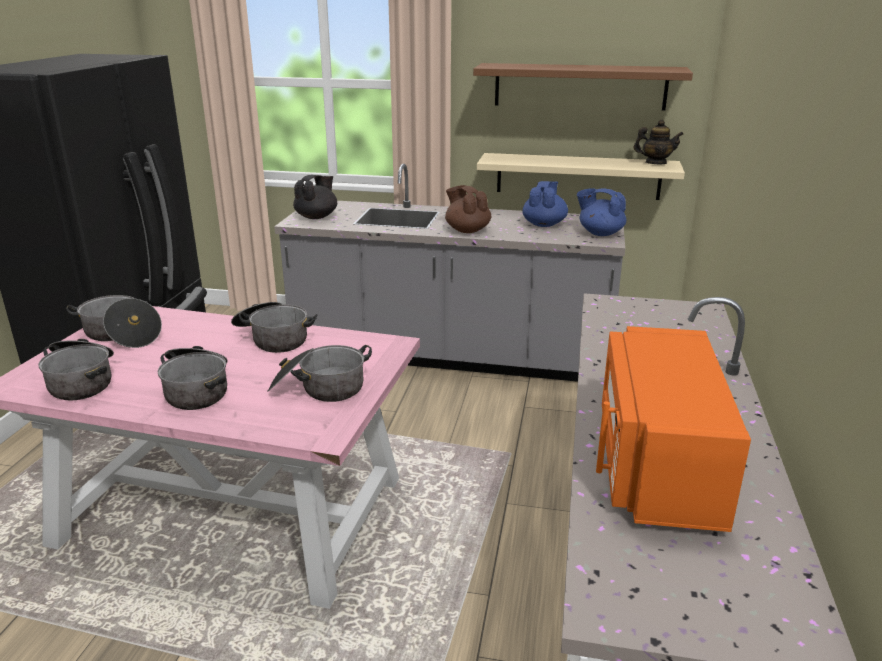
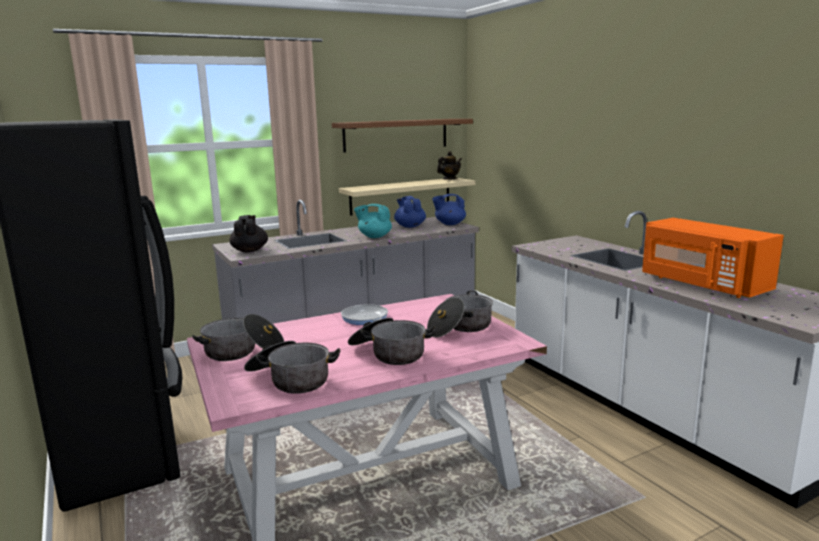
camera: 40 degrees left, 10 degrees down
cooking pot [231,302,318,353] -> frying pan [341,304,388,325]
brown teapot [445,185,491,233] -> turquoise teapot [354,204,392,238]

